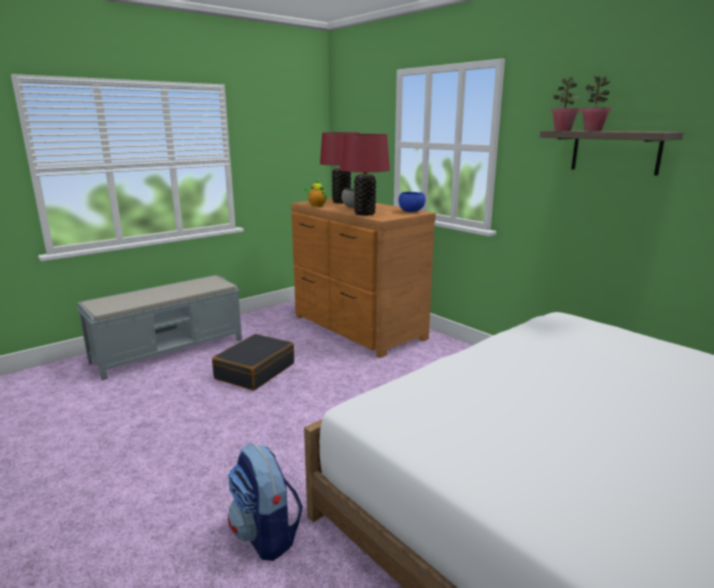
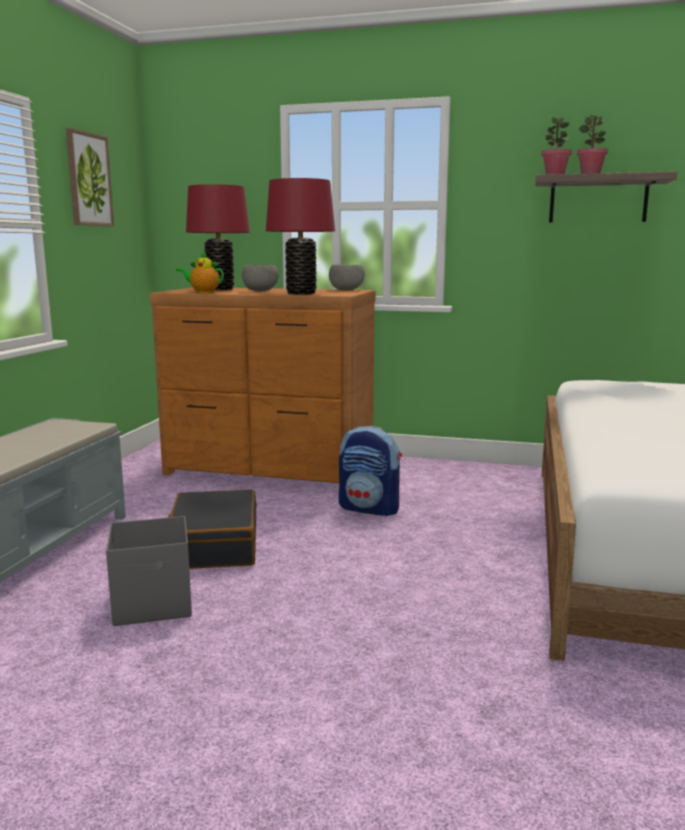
camera: 35 degrees left, 5 degrees down
backpack [228,443,303,561] -> backpack moved to [339,426,402,516]
blue bowl [398,192,425,212] -> grey bowl [329,265,365,291]
none -> picture [66,128,114,227]
none -> grey storage box [106,516,192,626]

